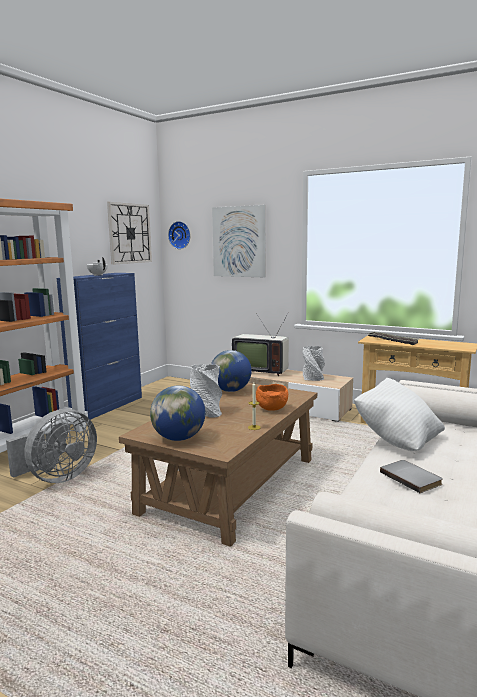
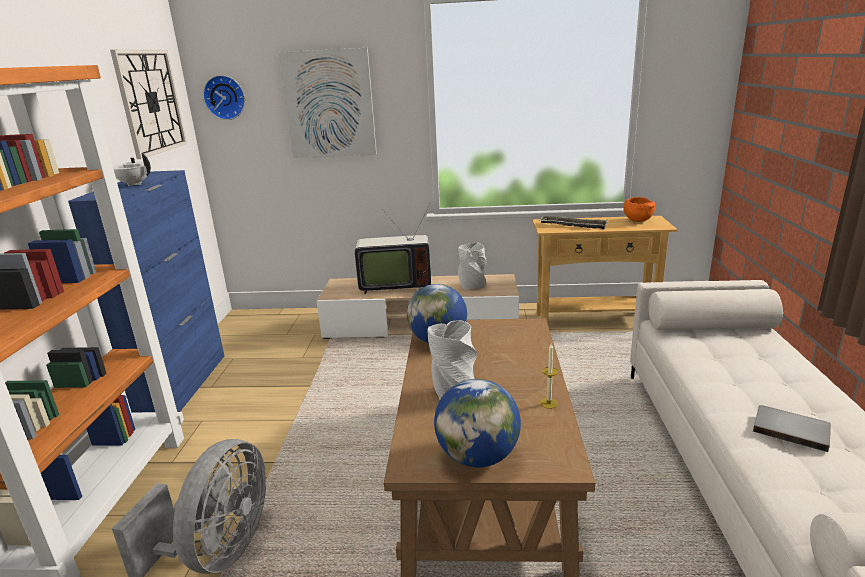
camera: 25 degrees left, 10 degrees up
orange bowl [256,384,288,411] -> orange bowl moved to [623,197,655,222]
white pillow [354,378,445,451] -> none

